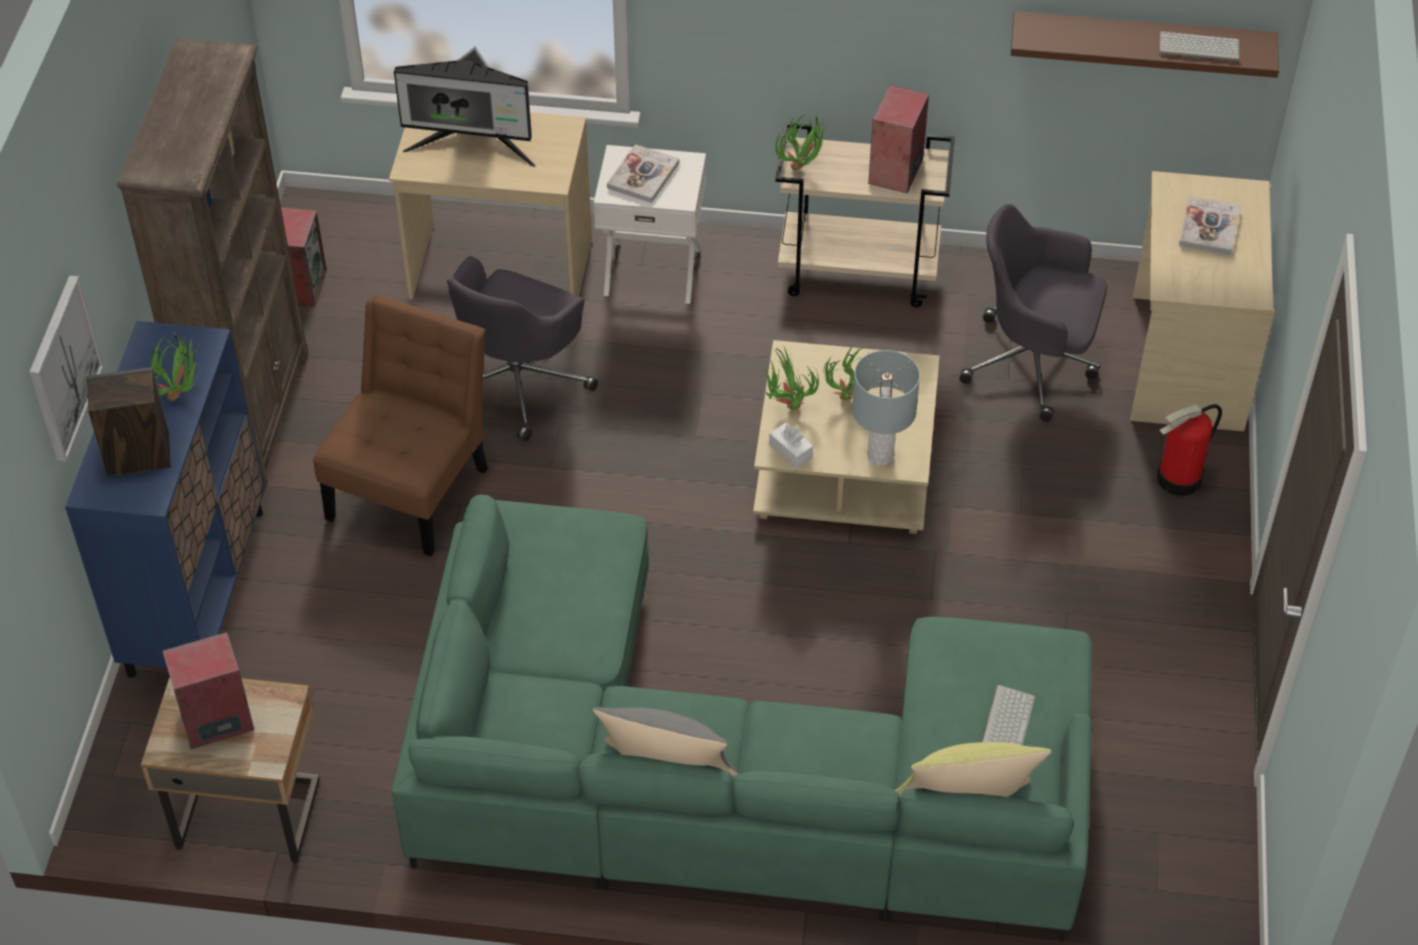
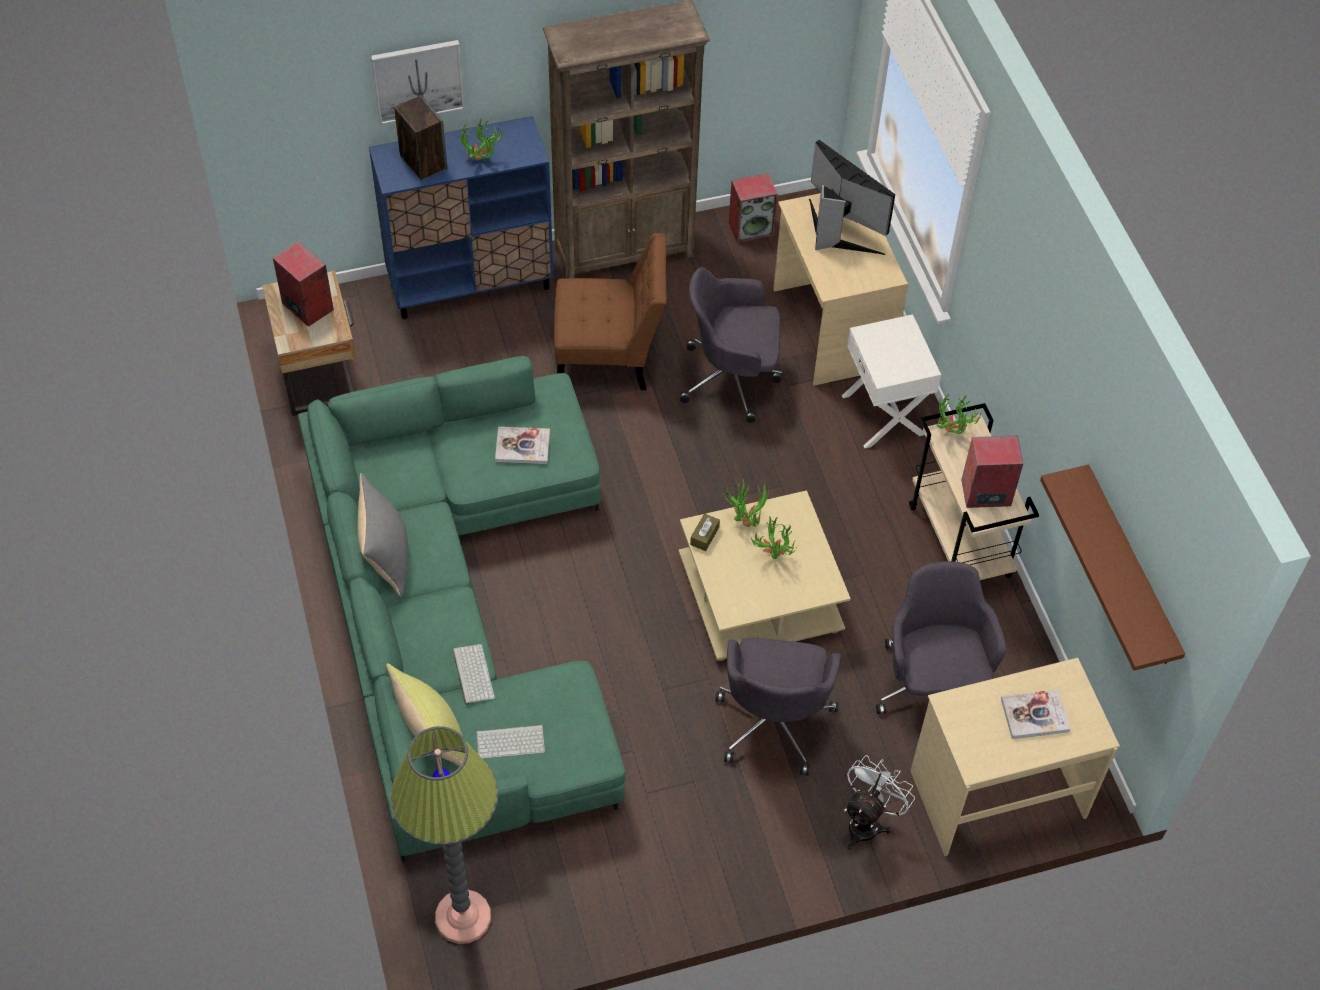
camera: 65 degrees right, 5 degrees up
monitor [394,47,535,167] -> monitor turned 150 degrees clockwise [809,140,895,255]
book [607,144,679,203] -> book moved to [495,427,550,464]
white tissue box [769,423,813,469] -> brown tissue box [690,514,720,551]
grey table lamp [852,350,920,466] -> none
fire extinguisher [1157,404,1222,496] -> white fan [844,755,915,850]
keyboard [1159,32,1239,63] -> keyboard moved to [453,644,495,705]
none -> floor lamp [390,726,498,944]
none -> grey office chair [715,637,841,775]

